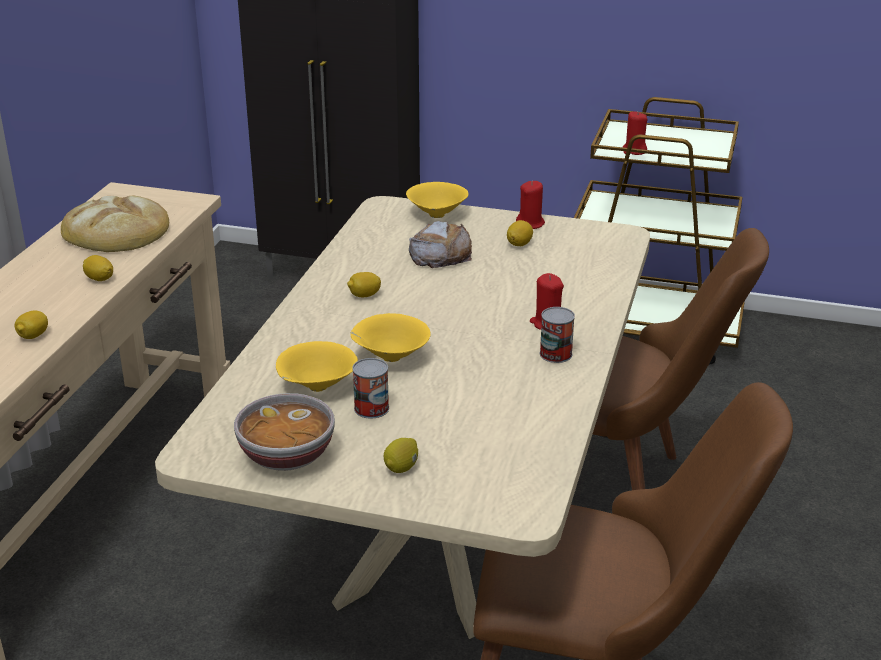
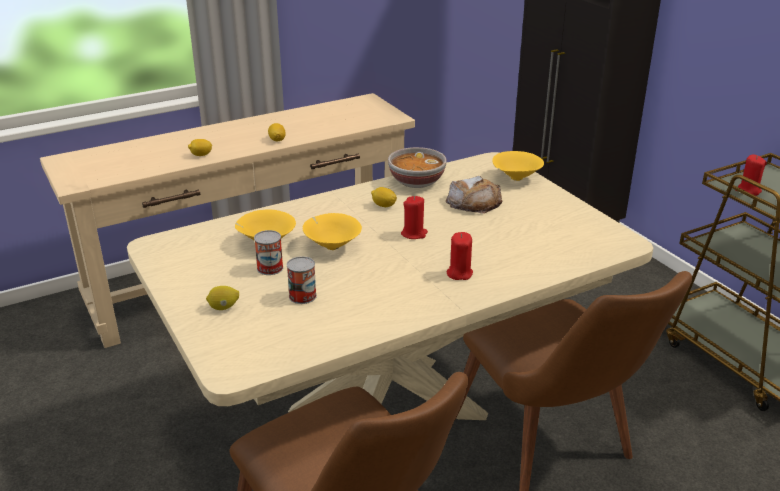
camera: 45 degrees right, 0 degrees up
bread [61,195,169,252] -> none
bowl [234,393,335,471] -> bowl moved to [388,147,447,188]
lemon [507,220,533,246] -> none
red candle [516,181,545,229] -> red candle moved to [401,196,428,239]
can [540,307,575,363] -> can moved to [287,256,317,304]

